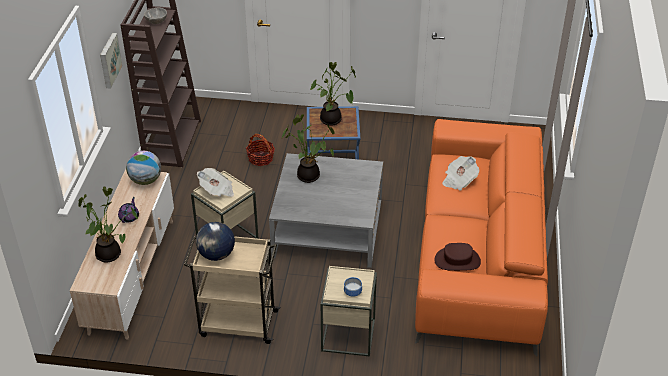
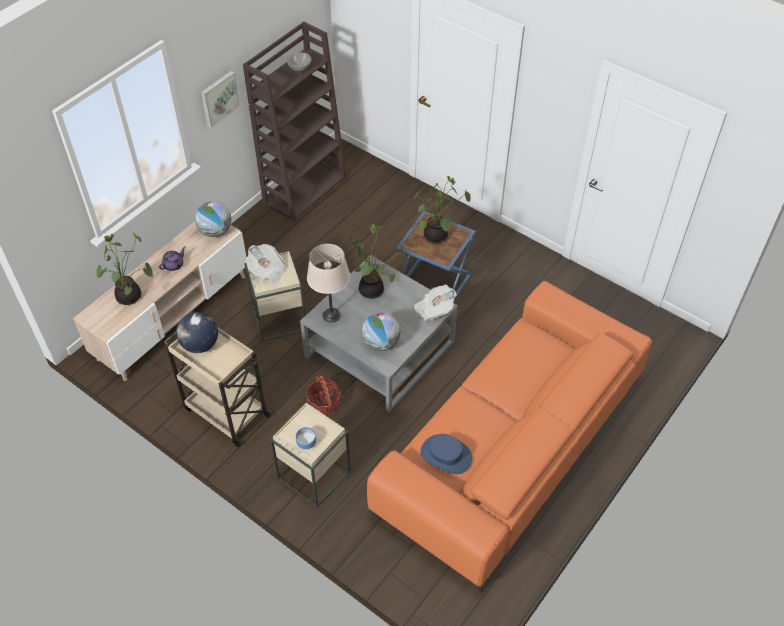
camera: 30 degrees right, 10 degrees up
basket [246,134,275,166] -> basket moved to [306,375,342,415]
brown hat [434,243,481,271] -> blue hat [420,434,472,474]
newspaper [442,156,479,190] -> newspaper moved to [414,285,457,321]
none -> beige table lamp [307,244,350,323]
none -> globe [361,312,401,351]

